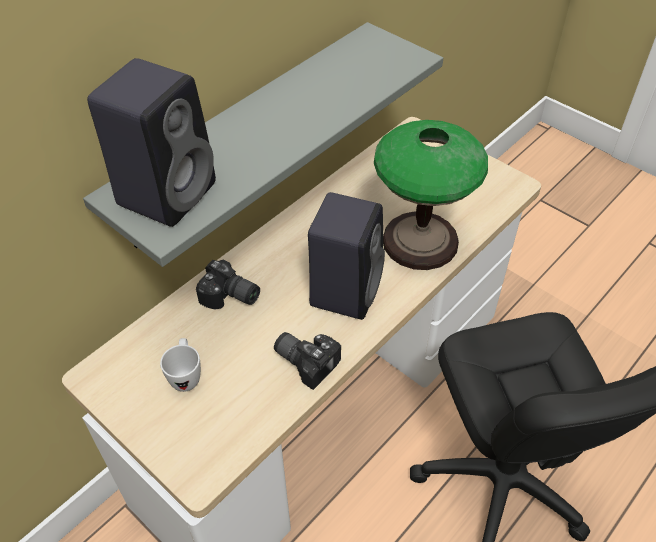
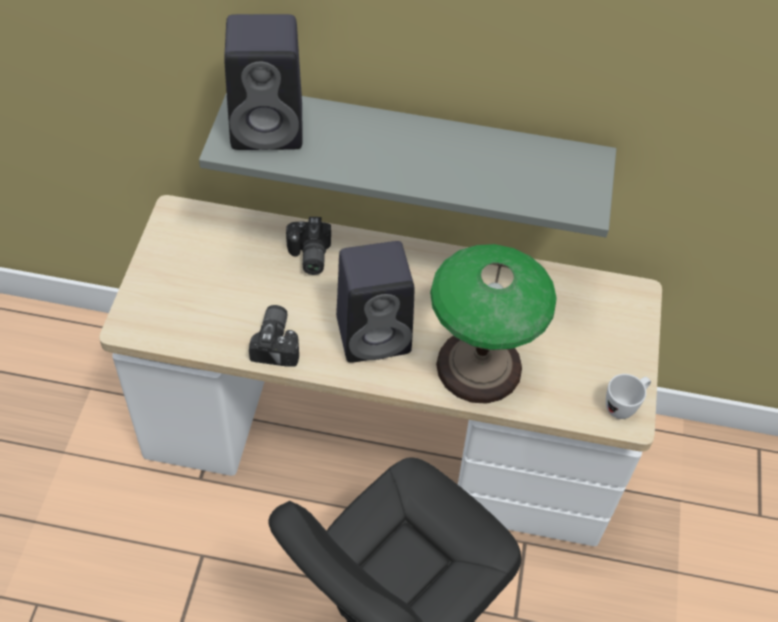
camera: 55 degrees right, 5 degrees up
white mug [160,338,201,392] -> white mug moved to [606,374,651,419]

